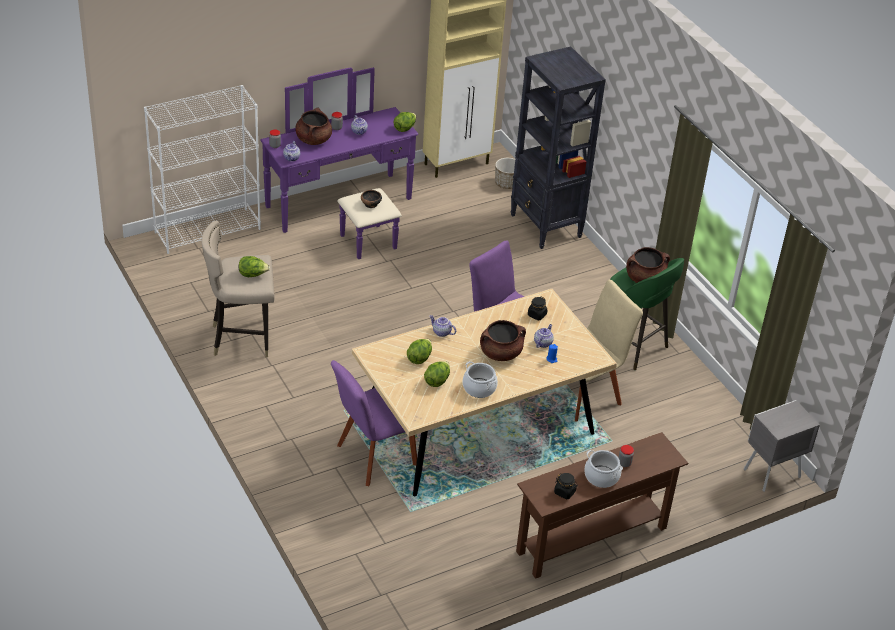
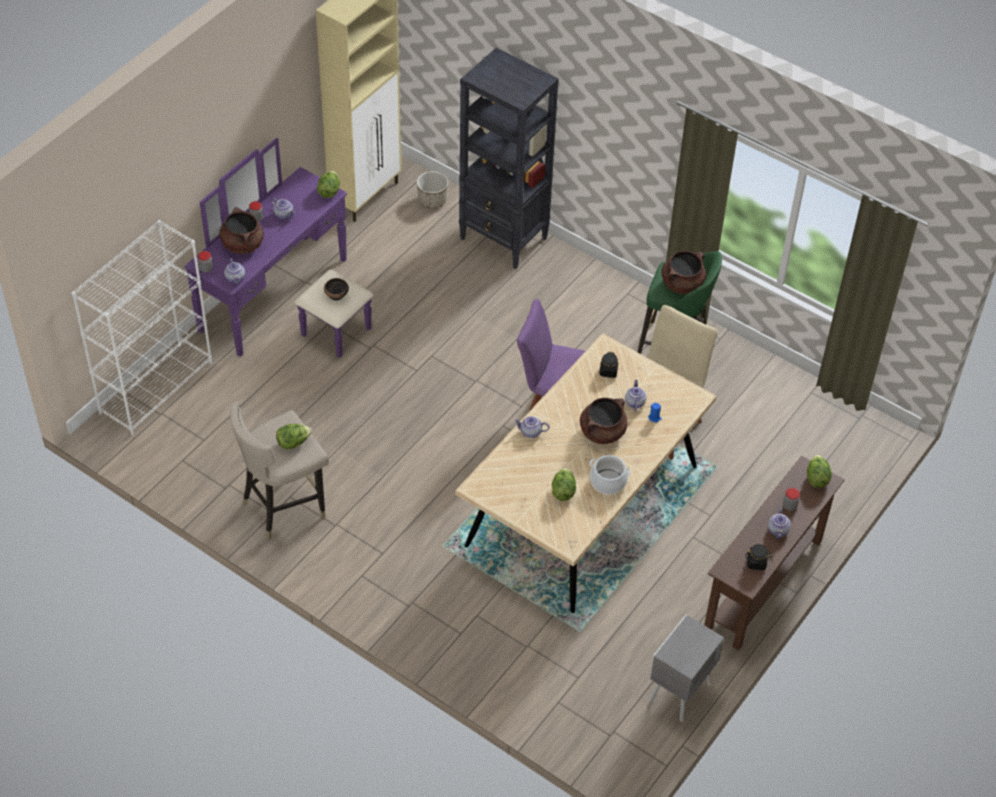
camera: 25 degrees left, 10 degrees up
purple chair [331,360,417,486] -> none
lettuce [407,339,432,364] -> lettuce moved to [807,454,831,488]
cooking pot [584,450,623,488] -> teapot [768,507,791,538]
grey nightstand [744,400,820,492] -> grey nightstand moved to [649,615,724,722]

